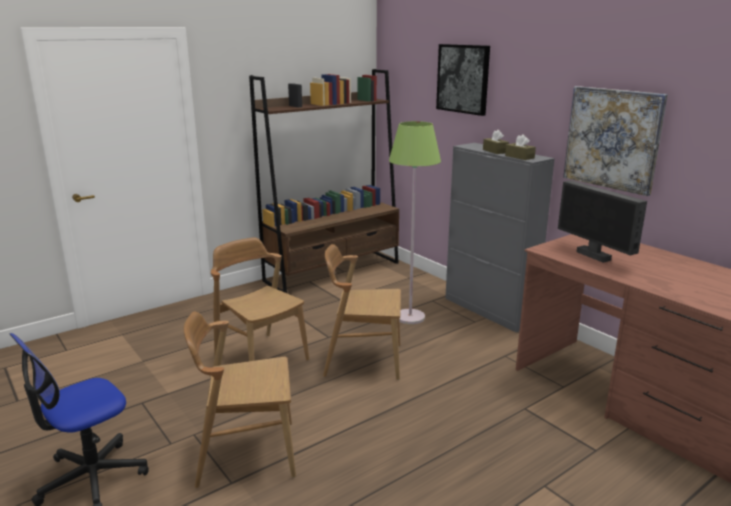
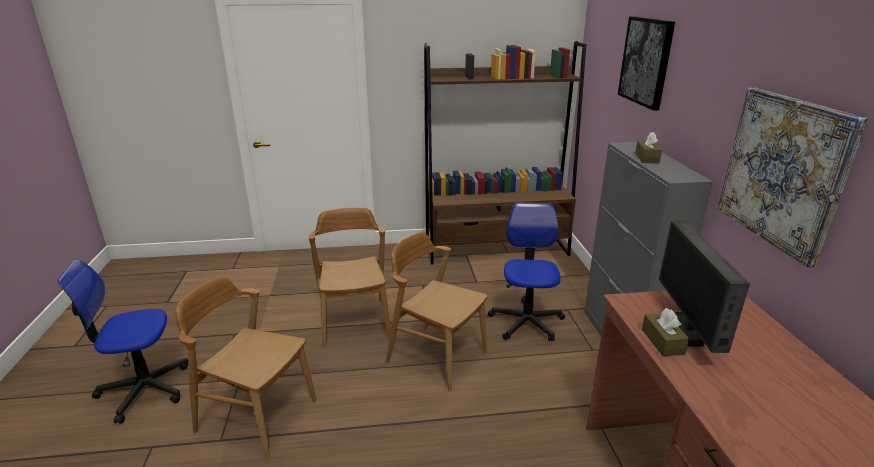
camera: 30 degrees right, 5 degrees up
green floor lamp [389,121,441,324] -> office chair [488,202,565,341]
brown tissue box [505,134,536,160] -> brown tissue box moved to [642,308,689,356]

